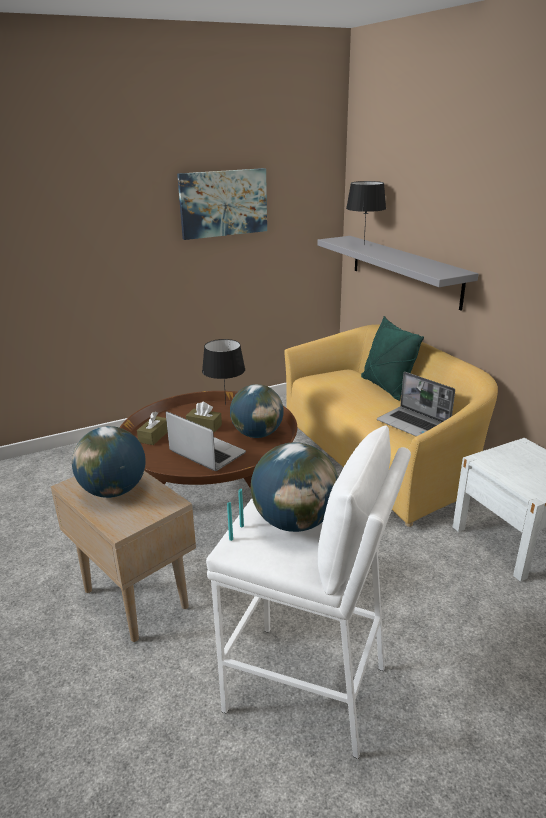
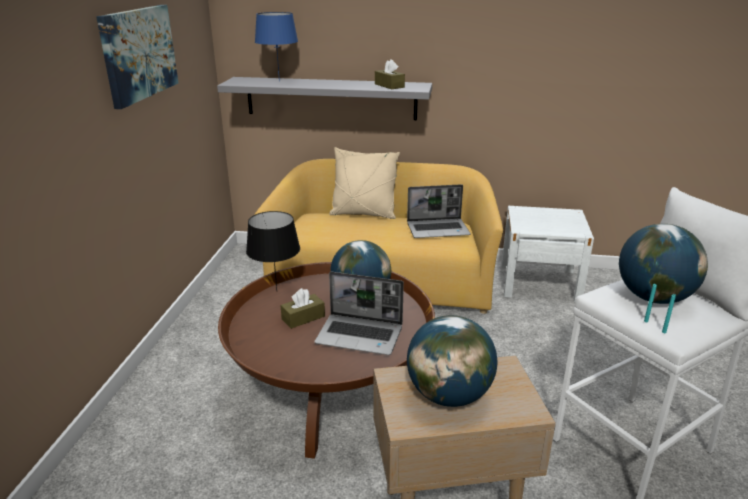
camera: 55 degrees left, 0 degrees up
brown tissue box [137,411,168,445] -> brown tissue box moved to [375,59,405,89]
laptop [166,411,246,471] -> laptop turned 150 degrees counterclockwise [314,272,404,355]
black table lamp [346,181,386,244] -> blue table lamp [255,12,298,82]
green pillow [361,316,424,401] -> beige pillow [329,147,400,219]

